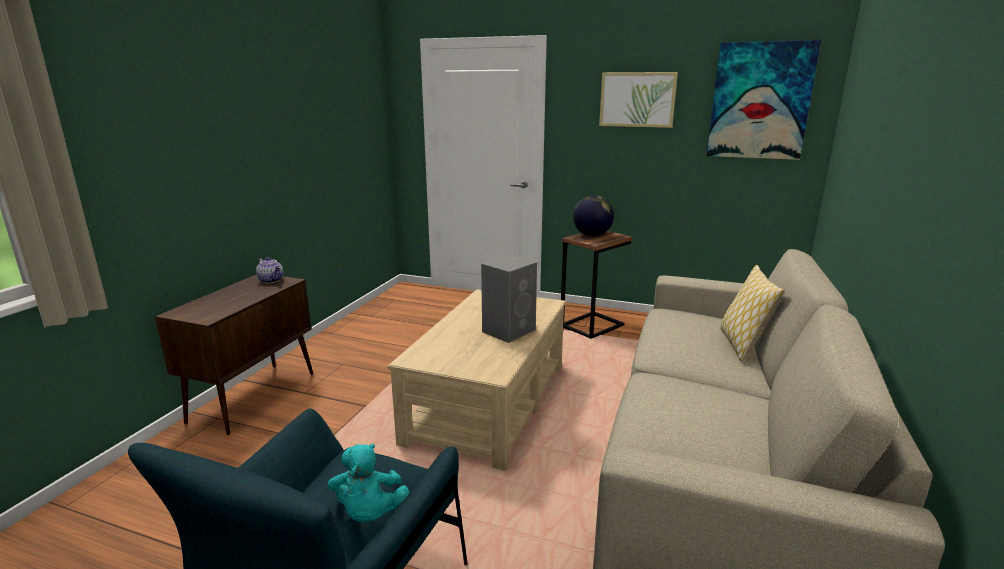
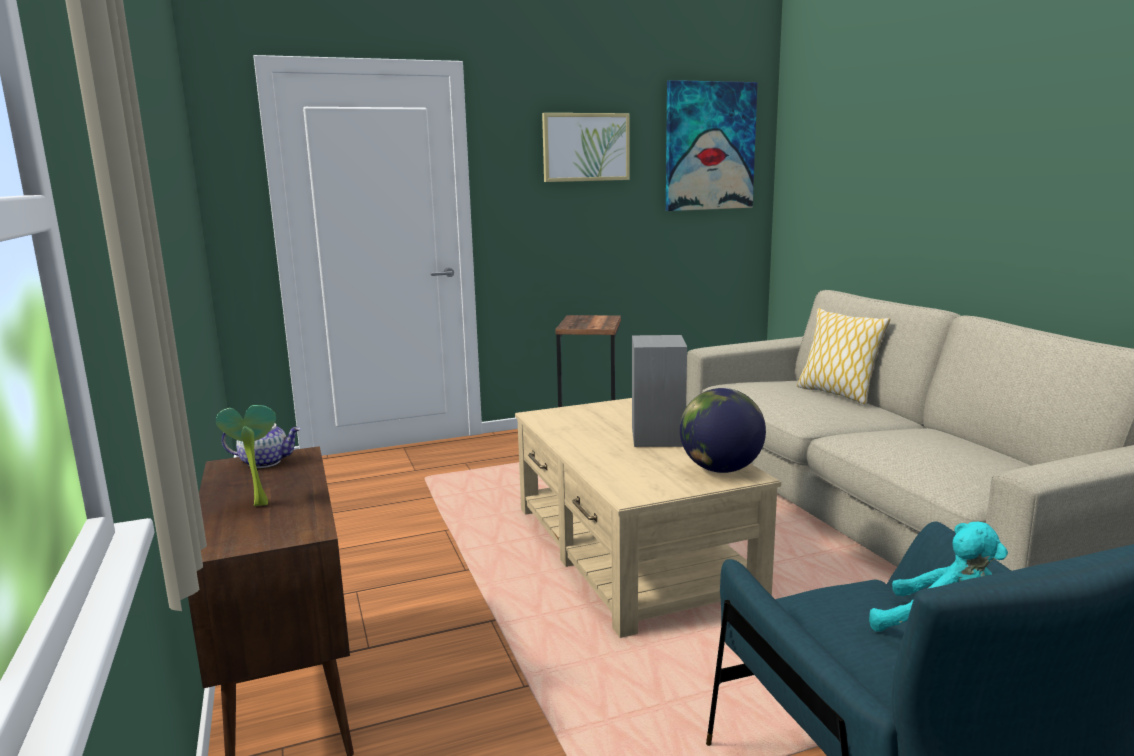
camera: 40 degrees left, 5 degrees down
globe [573,195,614,236] -> globe moved to [680,388,766,473]
none -> potted plant [216,405,276,506]

